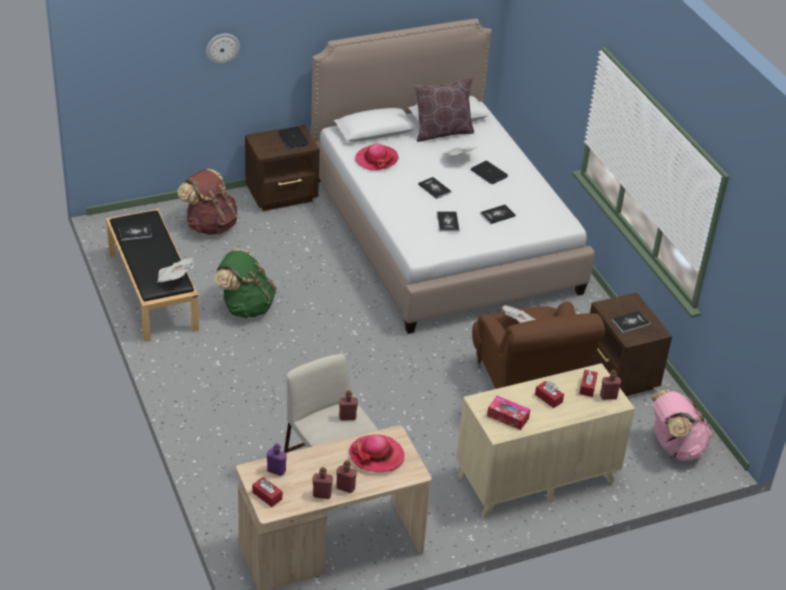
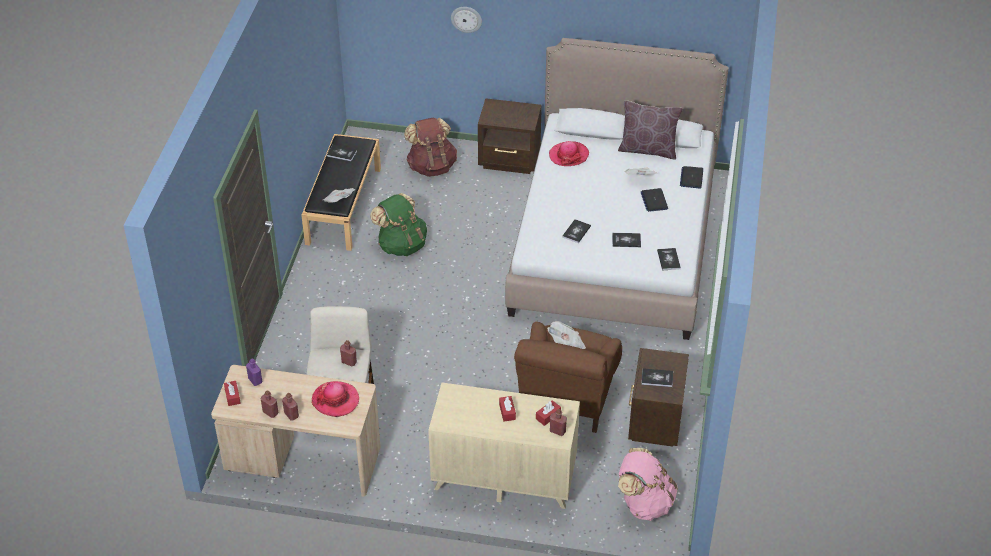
camera: 35 degrees right, 5 degrees up
laptop [278,127,309,149] -> laptop moved to [680,166,703,189]
book [418,177,452,199] -> book moved to [657,248,681,271]
tissue box [487,396,530,430] -> none

